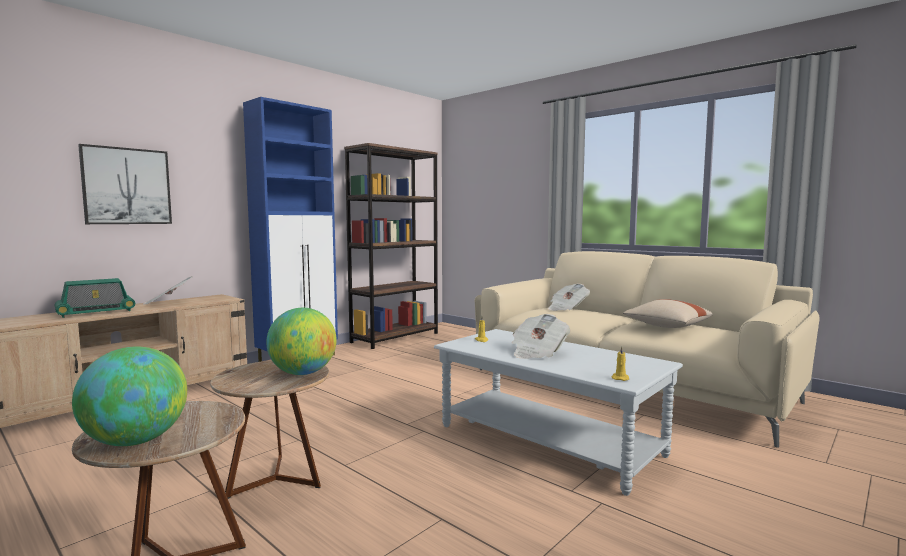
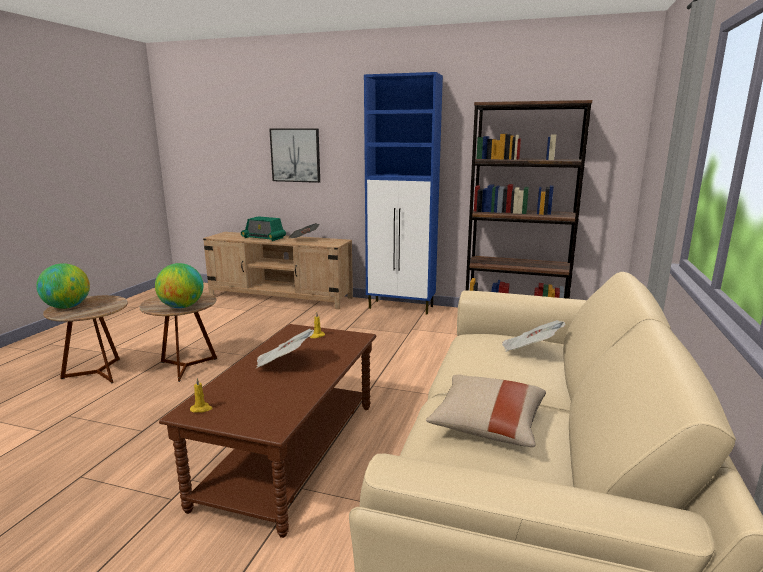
camera: 65 degrees right, 10 degrees up
grey coffee table [434,329,683,496] -> brown coffee table [159,324,376,538]

